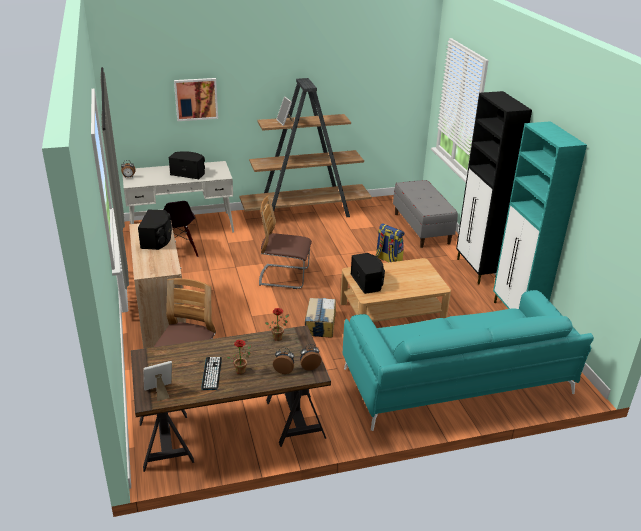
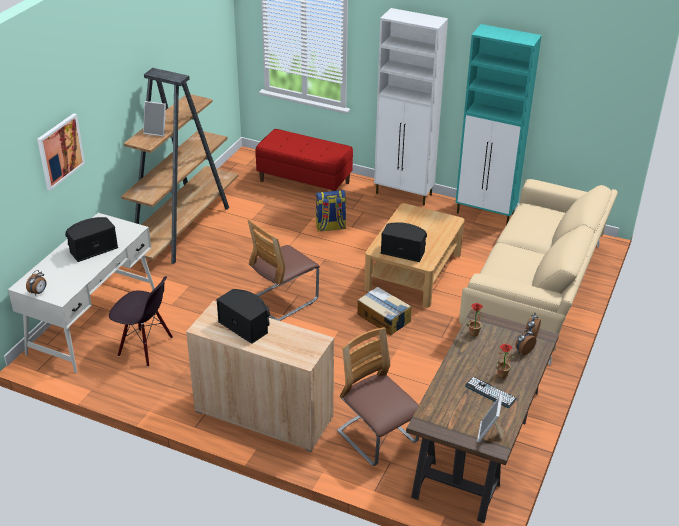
camera: 50 degrees left, 5 degrees up
turquoise sofa [343,290,594,431] -> beige sofa [459,179,618,365]
grey bench [393,180,458,248] -> red bench [255,129,353,191]
black cabinet [456,91,532,284] -> white cabinet [374,8,448,205]

